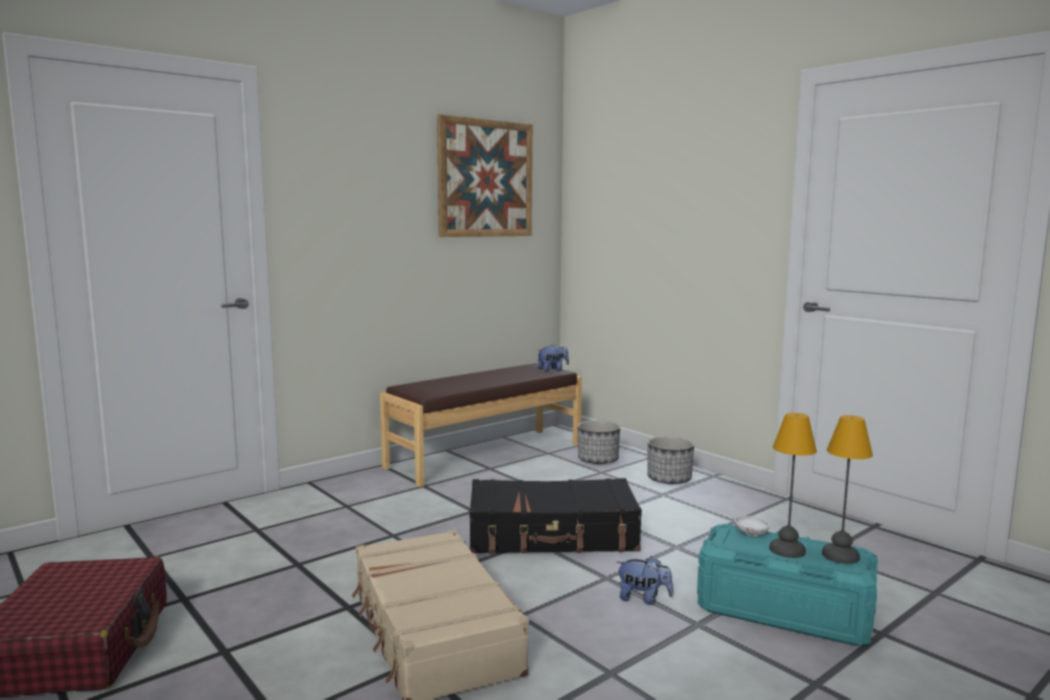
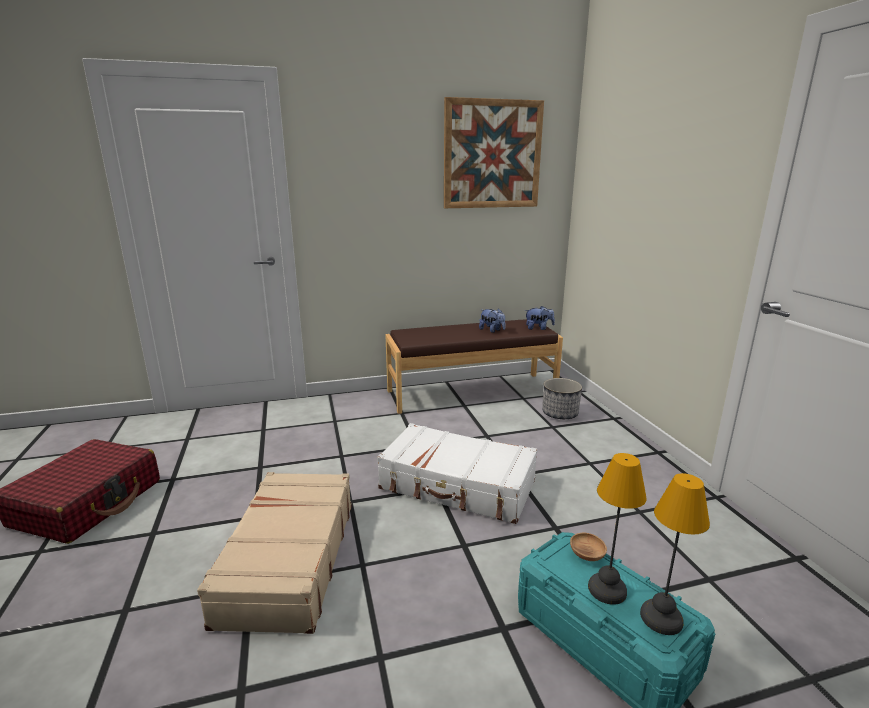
camera: 25 degrees right, 10 degrees up
black suitcase [469,478,642,554] -> white suitcase [377,423,537,524]
plush toy [617,556,674,605] -> plush toy moved to [479,309,506,333]
planter [647,436,694,484] -> none
white bowl [734,516,770,536] -> brown bowl [570,533,607,561]

